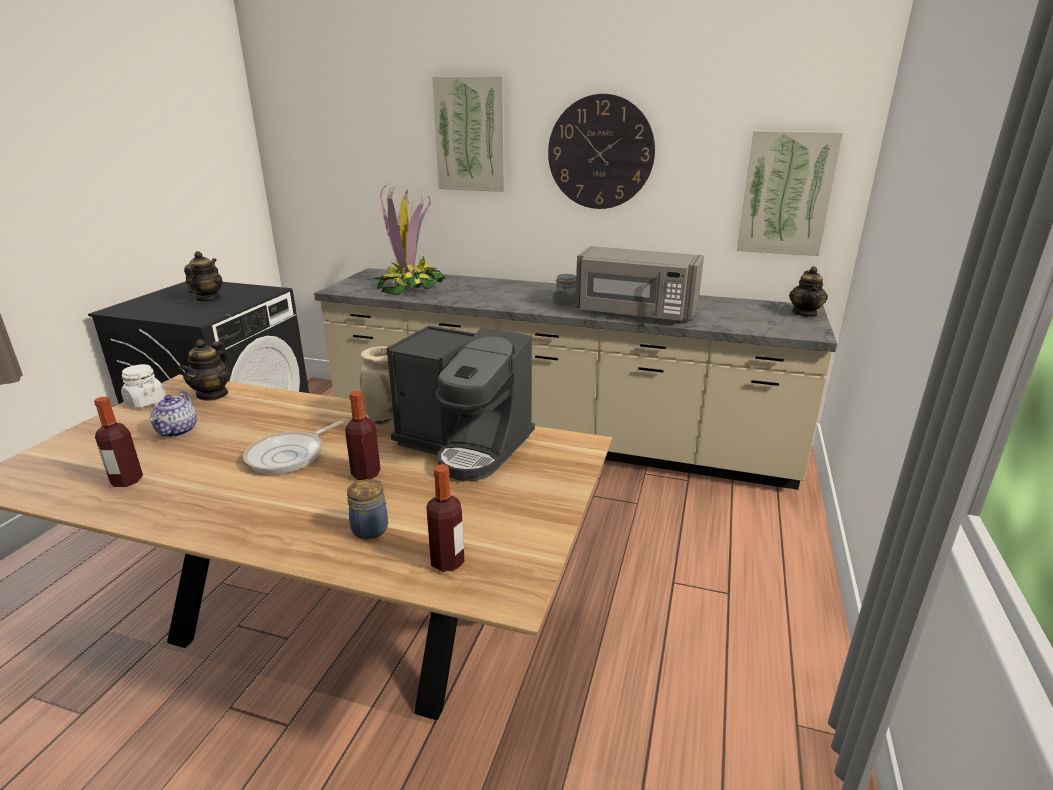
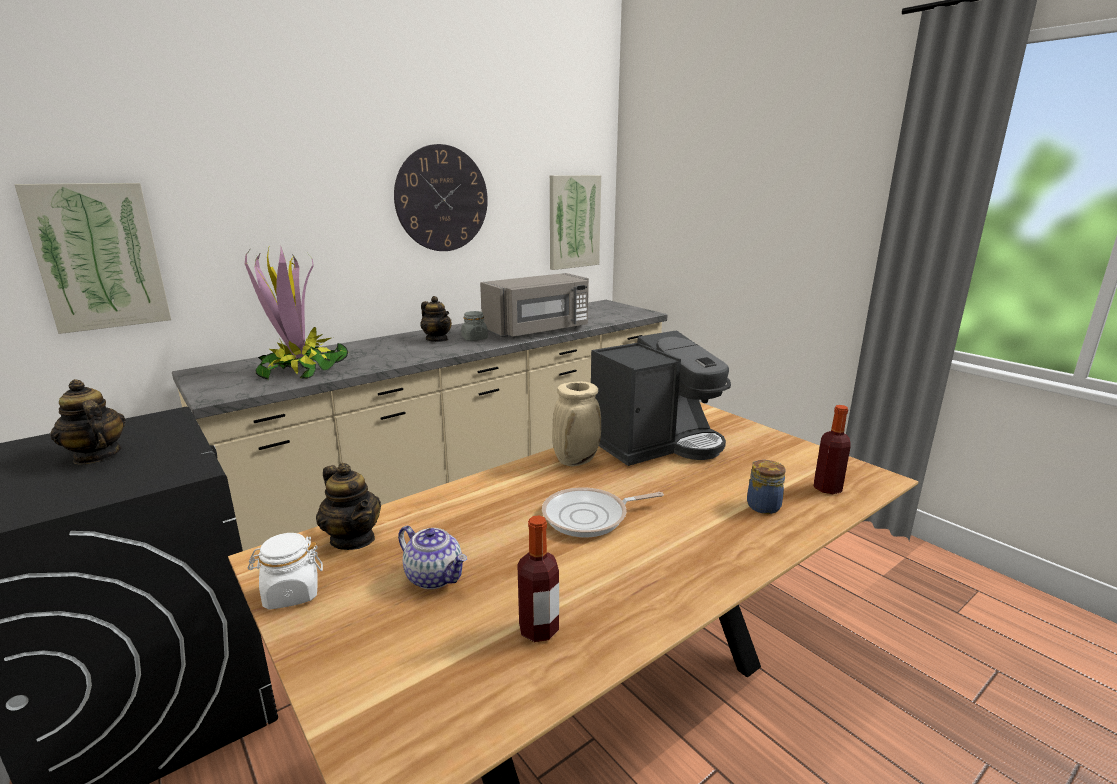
camera: 55 degrees left, 5 degrees down
frying pan [243,419,347,474] -> frying pan turned 90 degrees clockwise [542,487,664,537]
bottle [345,391,381,480] -> none
picture [432,76,506,192] -> picture moved to [14,183,171,334]
teapot [789,266,828,317] -> teapot moved to [420,296,452,342]

